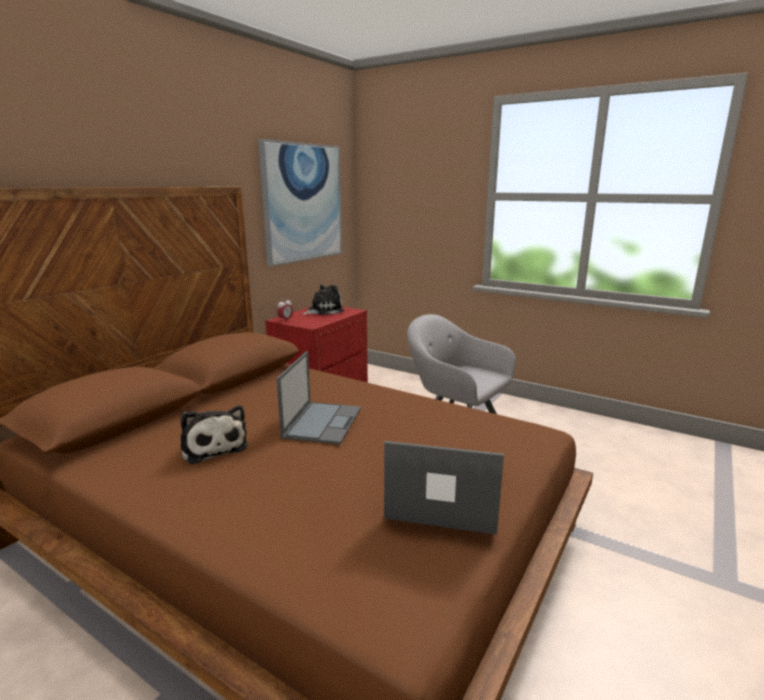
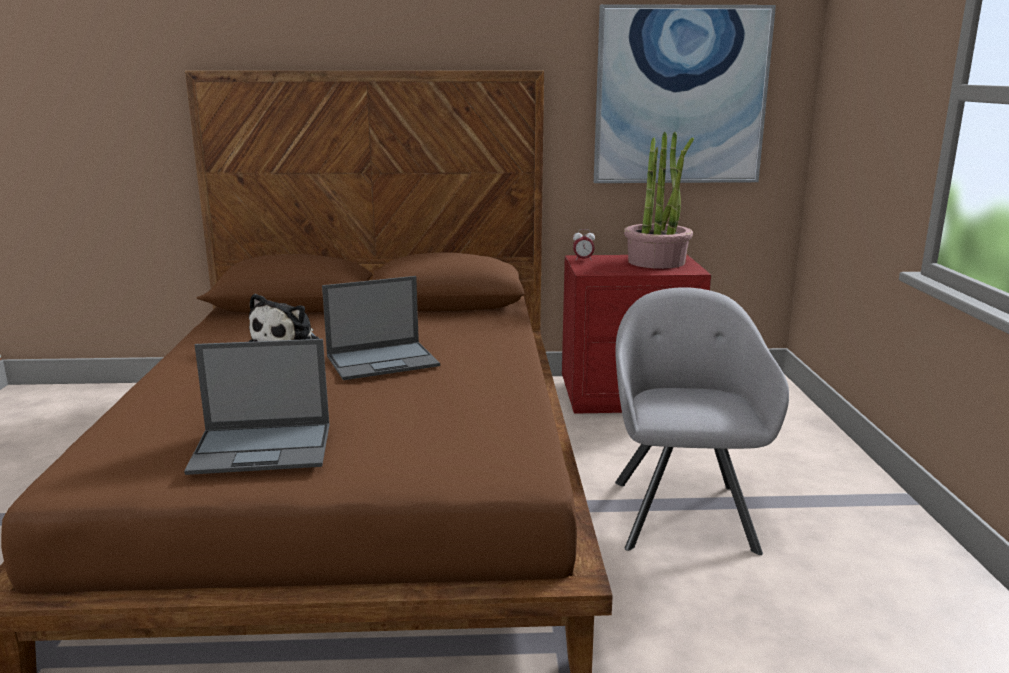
camera: 55 degrees right, 0 degrees up
plush toy [302,284,344,315] -> potted plant [624,132,694,269]
laptop [384,441,504,535] -> laptop turned 105 degrees clockwise [184,339,329,475]

